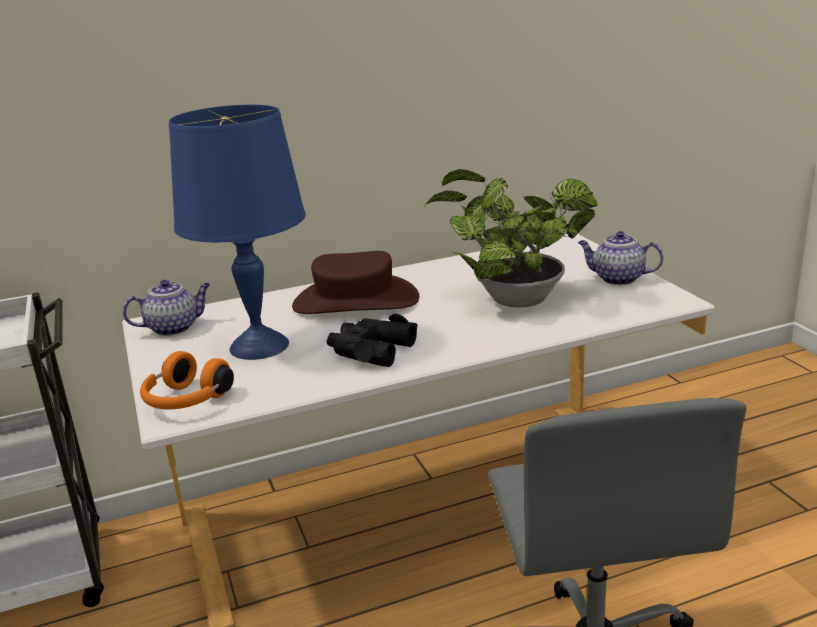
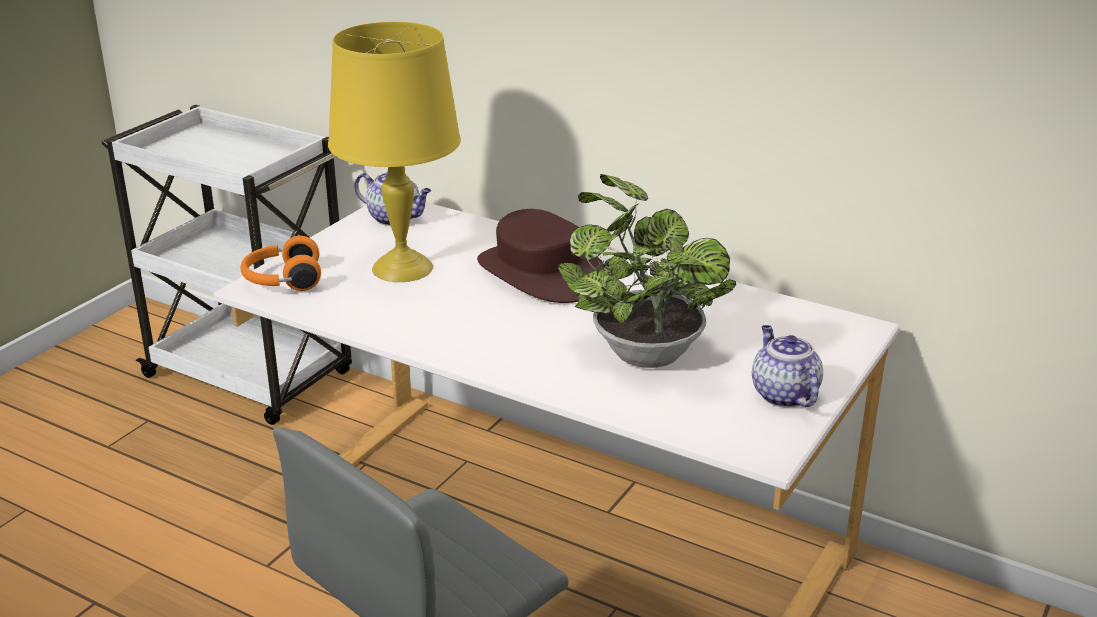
camera: 50 degrees right, 5 degrees up
blue table lamp [169,105,306,360] -> yellow table lamp [328,22,461,282]
black binoculars [327,314,417,367] -> none

